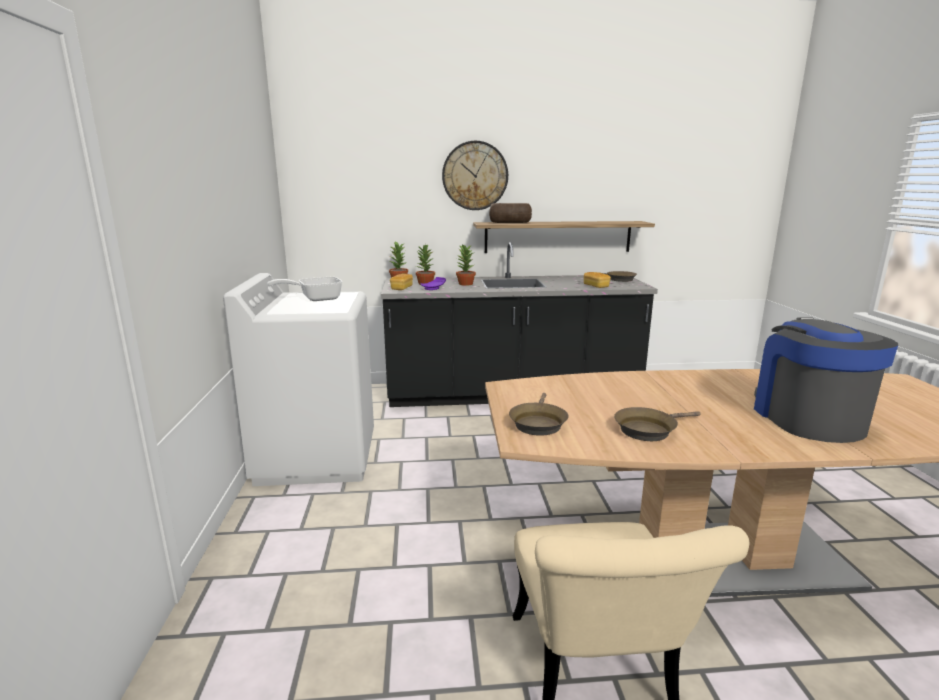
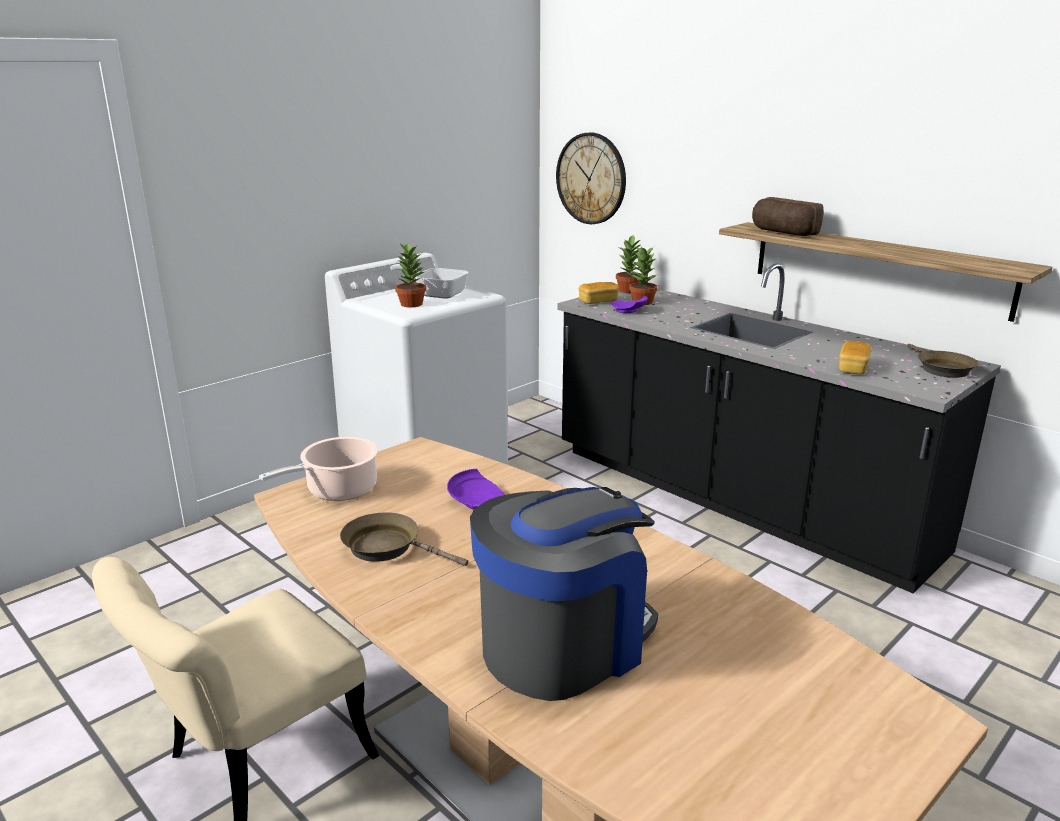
camera: 50 degrees right, 5 degrees up
wall clock [442,141,508,210] -> wall clock moved to [556,133,626,224]
potted plant [456,244,476,286] -> potted plant moved to [395,242,426,307]
brown frying pan [509,393,569,436] -> cooking pot [259,437,378,501]
none -> purple plate [447,469,505,509]

